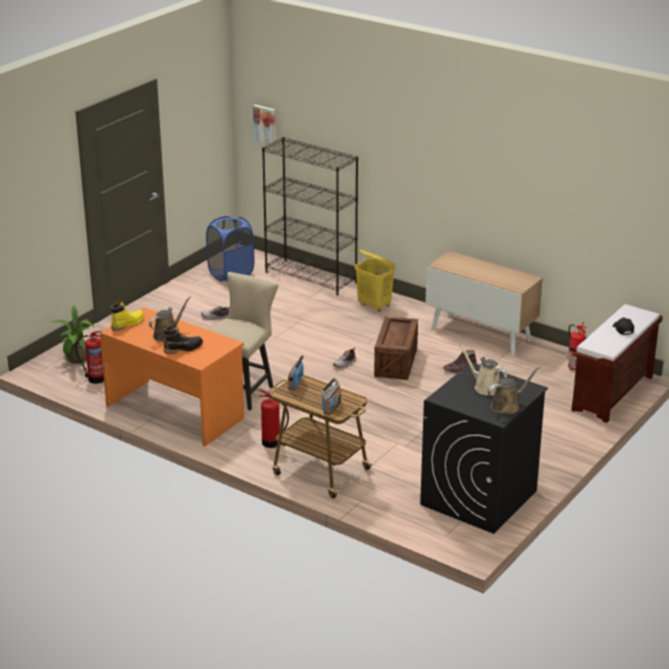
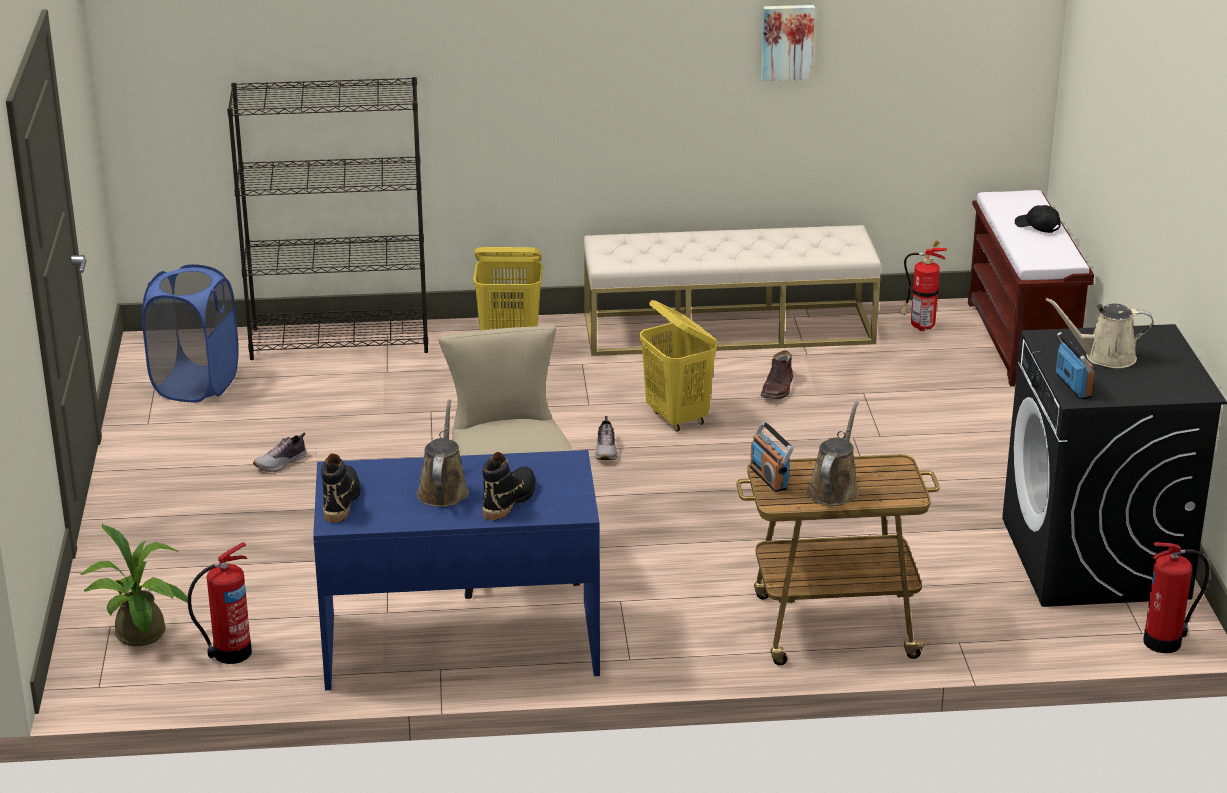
camera: 40 degrees left, 0 degrees up
orange desk [100,307,244,446] -> blue desk [313,450,600,690]
yellow boot [111,300,144,331] -> black boot [321,453,361,523]
picture [253,104,276,146] -> picture moved to [761,5,815,81]
fire extinguisher [259,389,289,448] -> fire extinguisher moved to [1143,542,1209,653]
radio [321,378,341,415] -> radio moved to [1056,332,1094,400]
crate [374,316,418,380] -> yellow laundry basket [639,300,717,431]
cabinet [425,251,543,356] -> beige bench [584,225,881,356]
brown watering can [488,366,540,414] -> brown watering can moved to [807,401,859,506]

